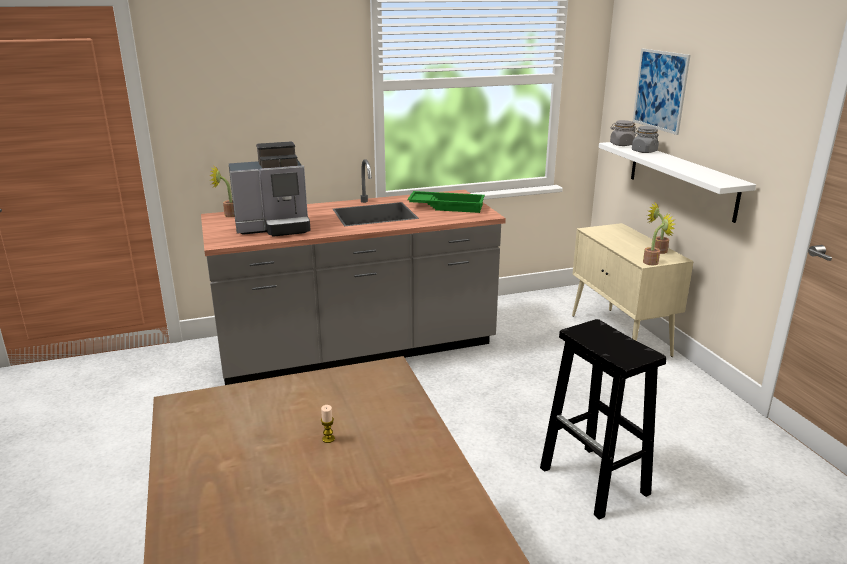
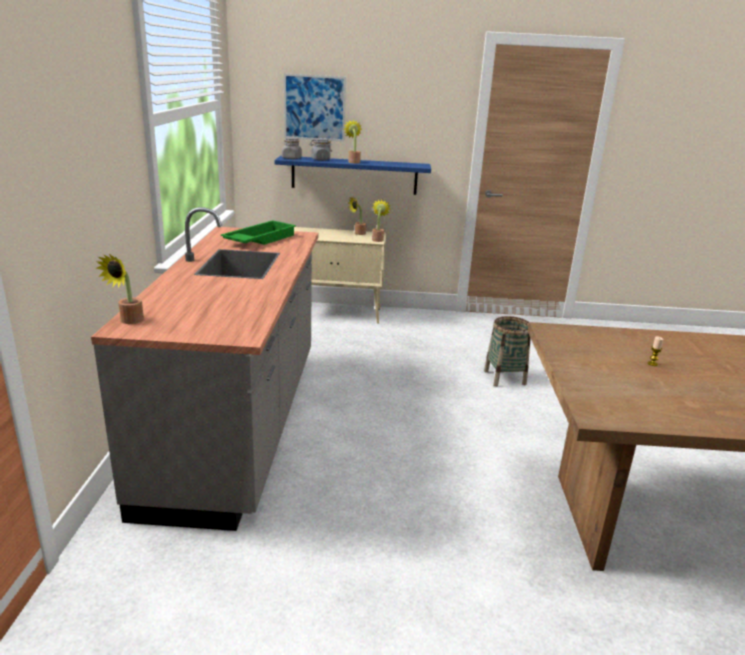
camera: 70 degrees left, 0 degrees up
coffee machine [229,142,310,237] -> none
black stool [540,319,667,520] -> basket [484,316,531,386]
white shelf [599,142,756,223] -> blue shelf [275,156,431,195]
none -> potted plant [344,120,362,163]

